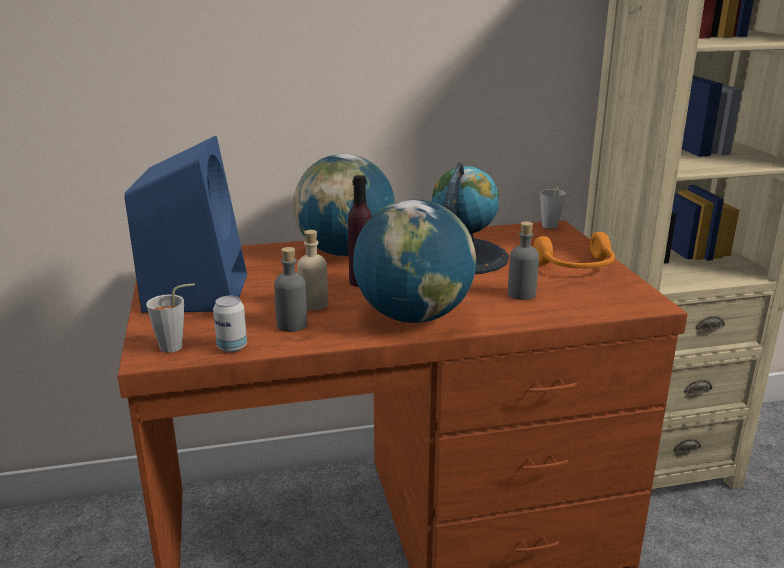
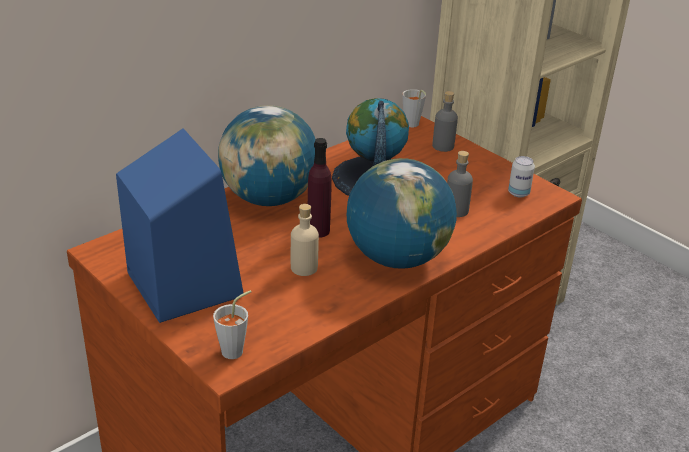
camera: 30 degrees left, 10 degrees up
can [213,296,247,353] -> can moved to [508,156,535,198]
grey bottle [274,247,307,332] -> grey bottle moved to [432,91,458,152]
orange headphones [534,232,615,268] -> none

